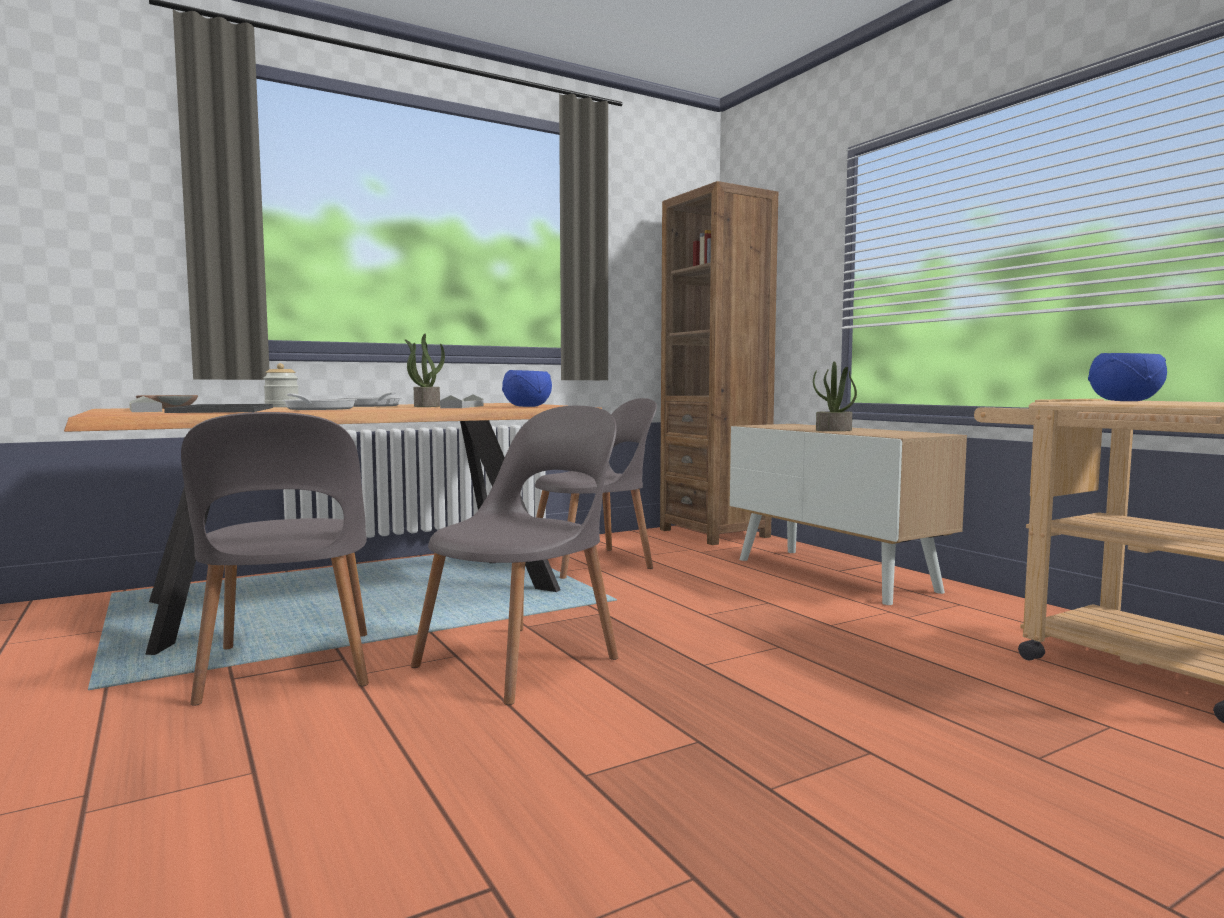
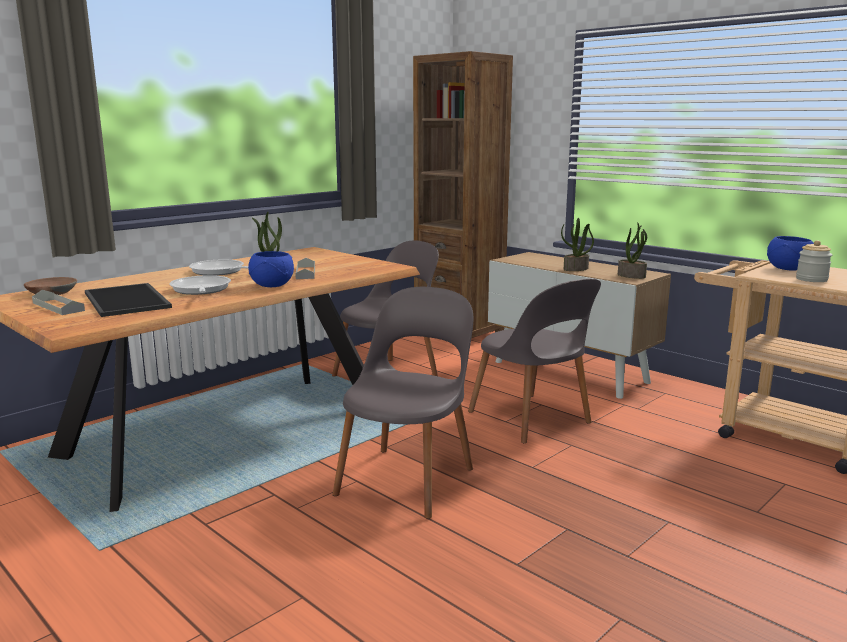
camera: 15 degrees left, 10 degrees up
grey chair [181,412,369,706] -> grey chair moved to [468,278,601,443]
jar [263,363,299,407] -> jar moved to [796,240,832,282]
blue bowl [502,370,552,407] -> blue bowl moved to [248,251,294,287]
none -> potted plant [618,222,647,279]

